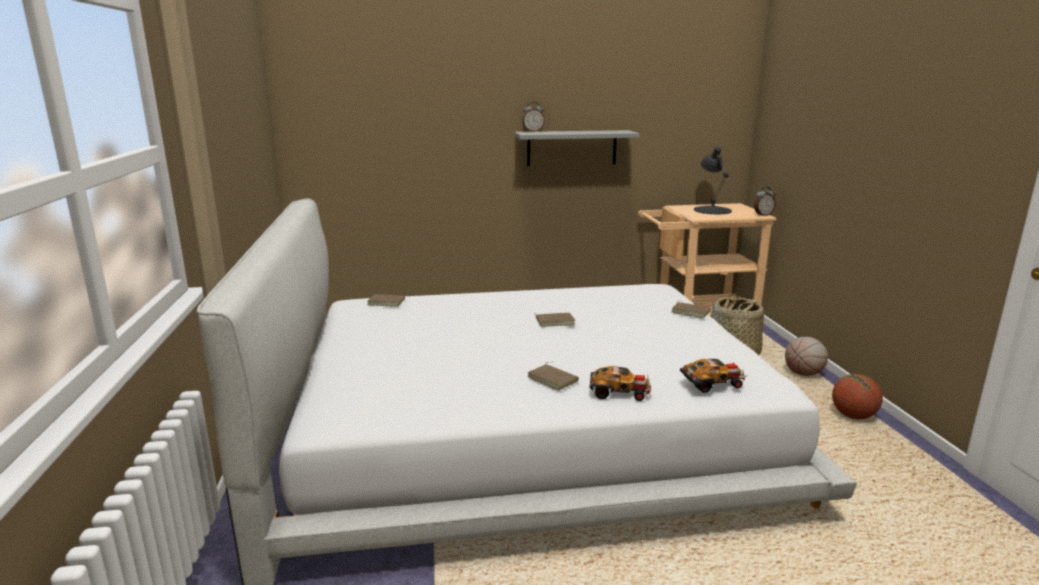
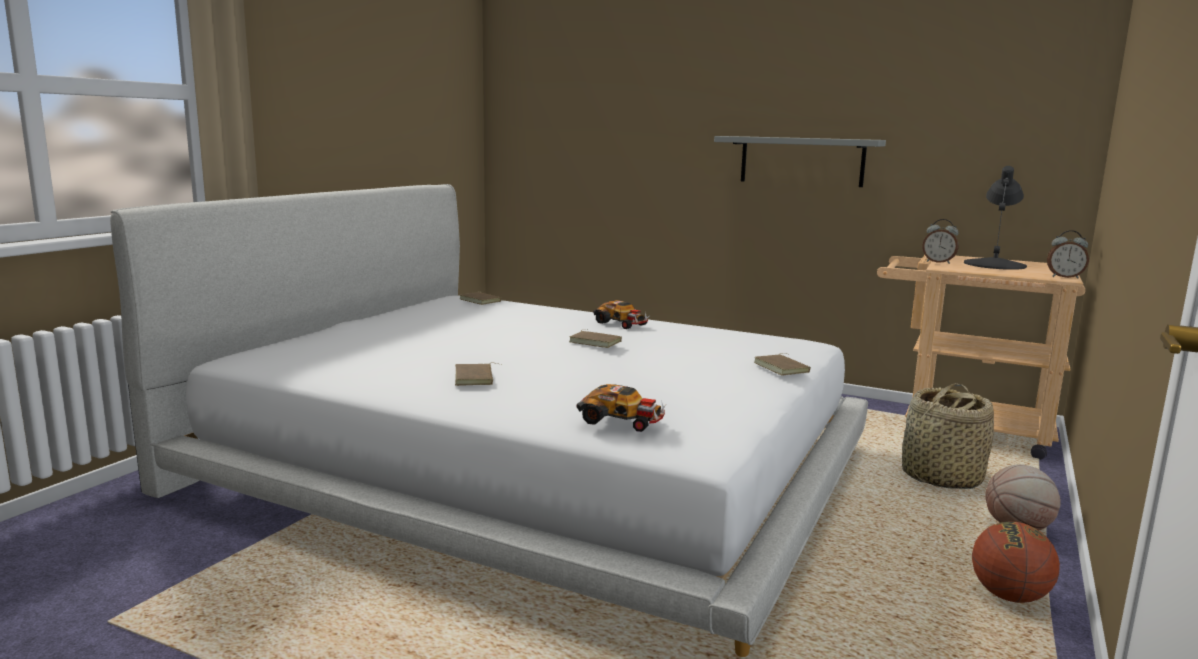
camera: 35 degrees right, 5 degrees down
alarm clock [523,102,545,132] -> alarm clock moved to [923,219,959,264]
toy car [590,366,651,401] -> toy car moved to [593,300,649,329]

